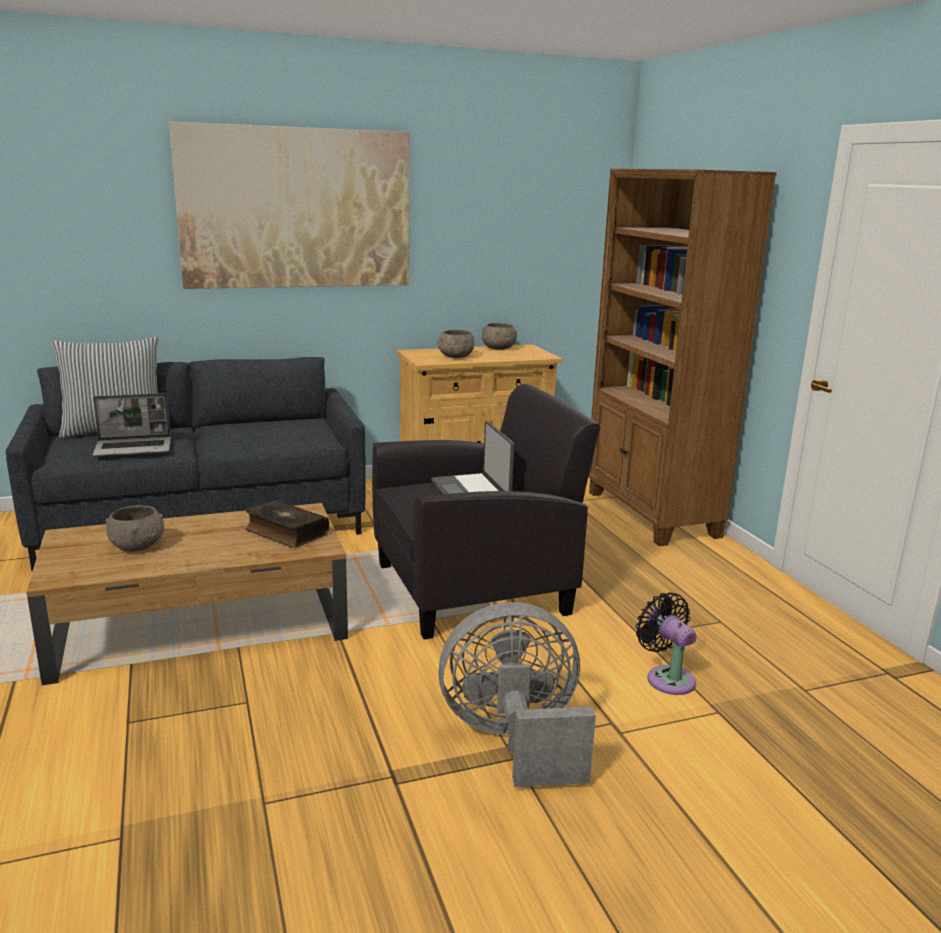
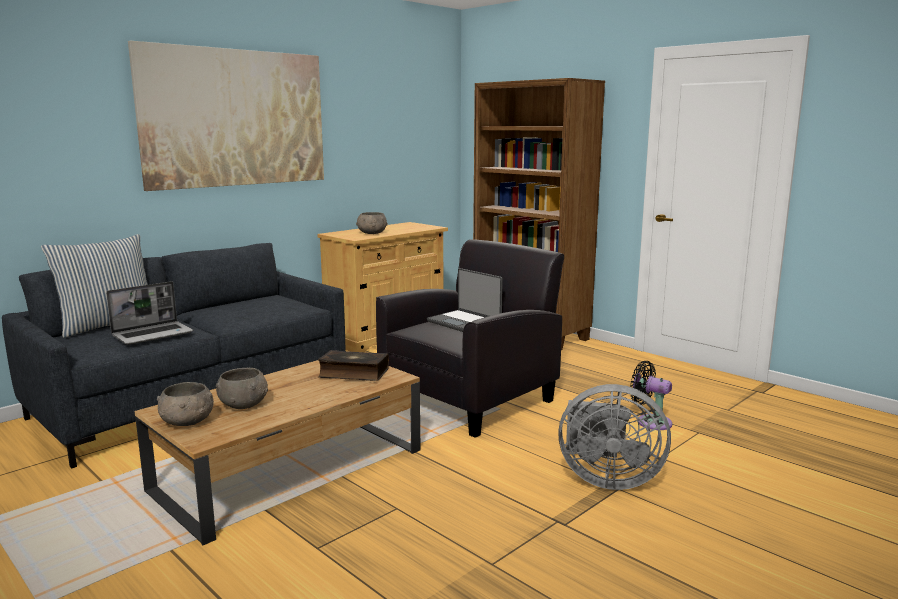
camera: 25 degrees left, 5 degrees down
grey fan [438,602,596,787] -> grey fan turned 135 degrees counterclockwise [558,384,671,490]
grey bowl [482,323,517,350] -> grey bowl moved to [157,382,214,426]

